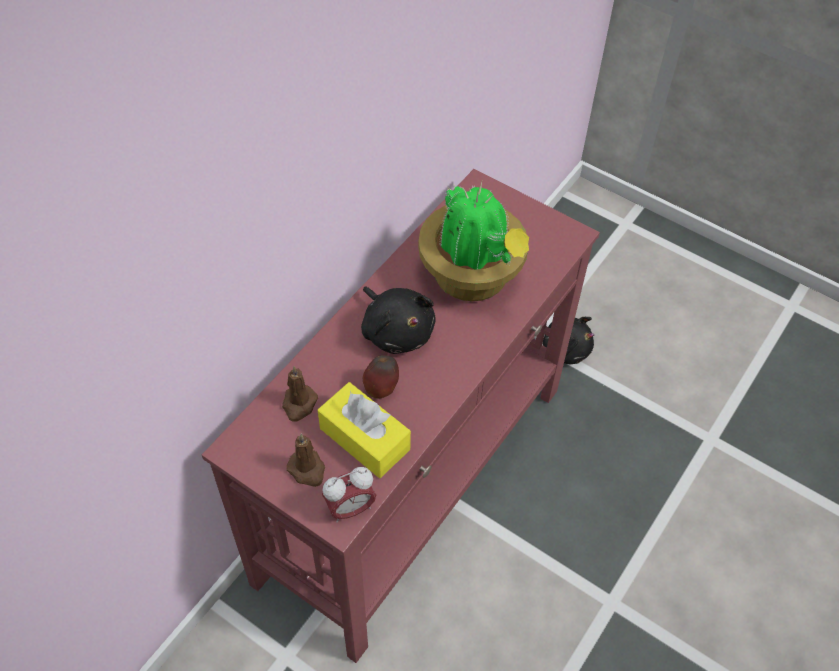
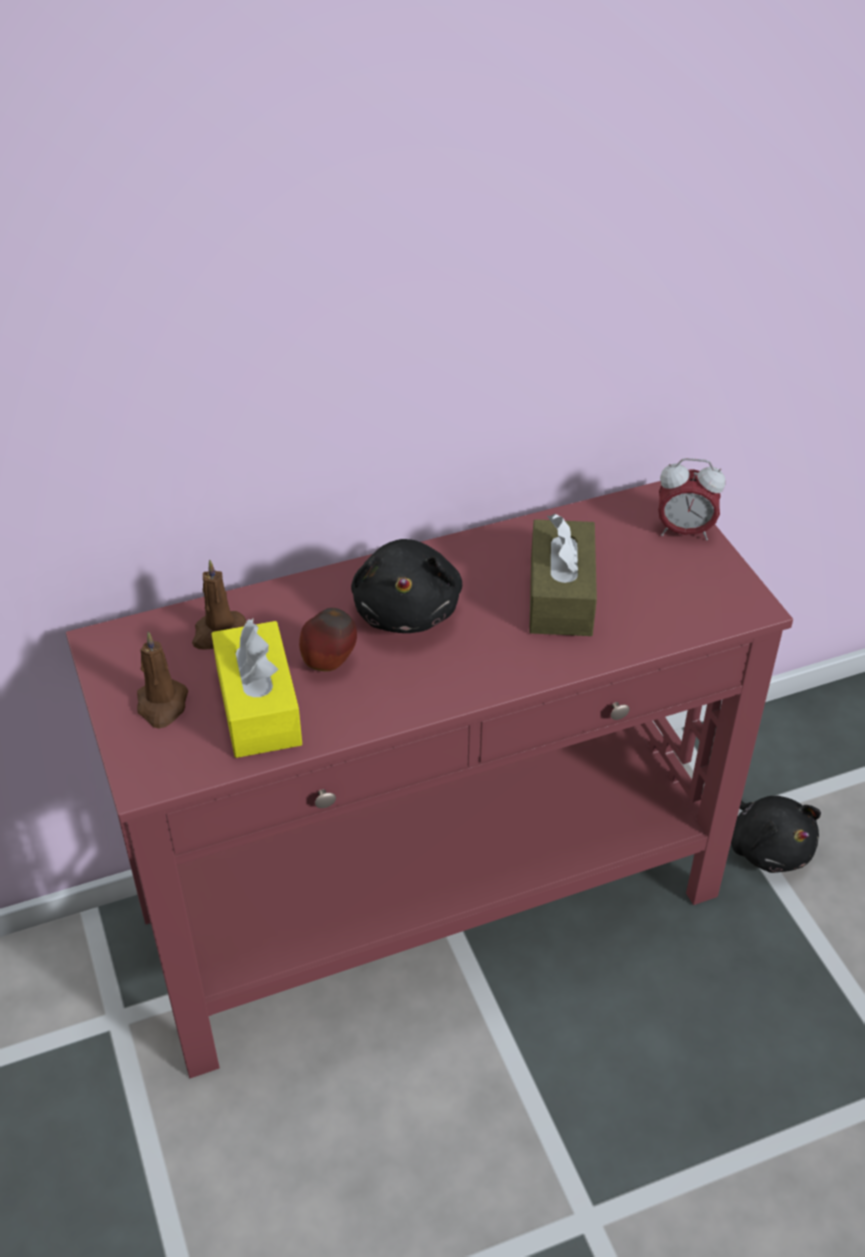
camera: 35 degrees right, 10 degrees down
alarm clock [322,467,376,523] -> alarm clock moved to [658,458,726,541]
potted plant [418,182,529,301] -> brown tissue box [529,514,597,636]

